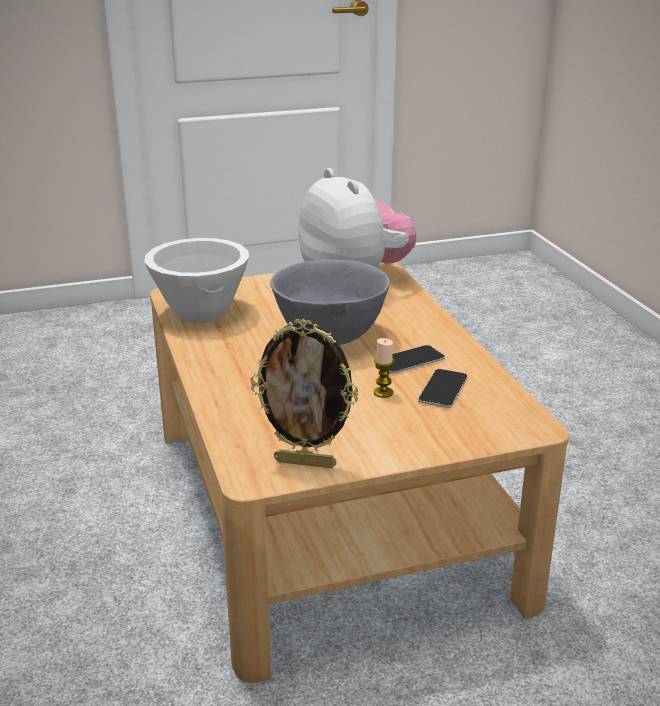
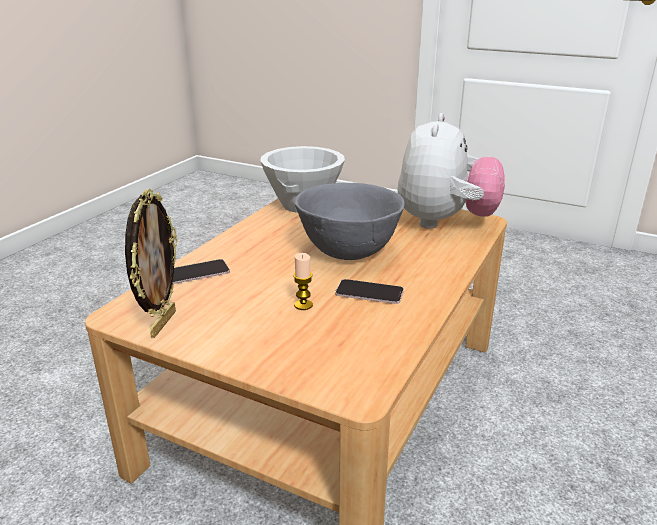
camera: 45 degrees right, 0 degrees up
picture frame [251,318,359,468] -> picture frame turned 135 degrees counterclockwise [125,189,177,338]
phone [418,369,468,408] -> phone moved to [172,259,230,284]

